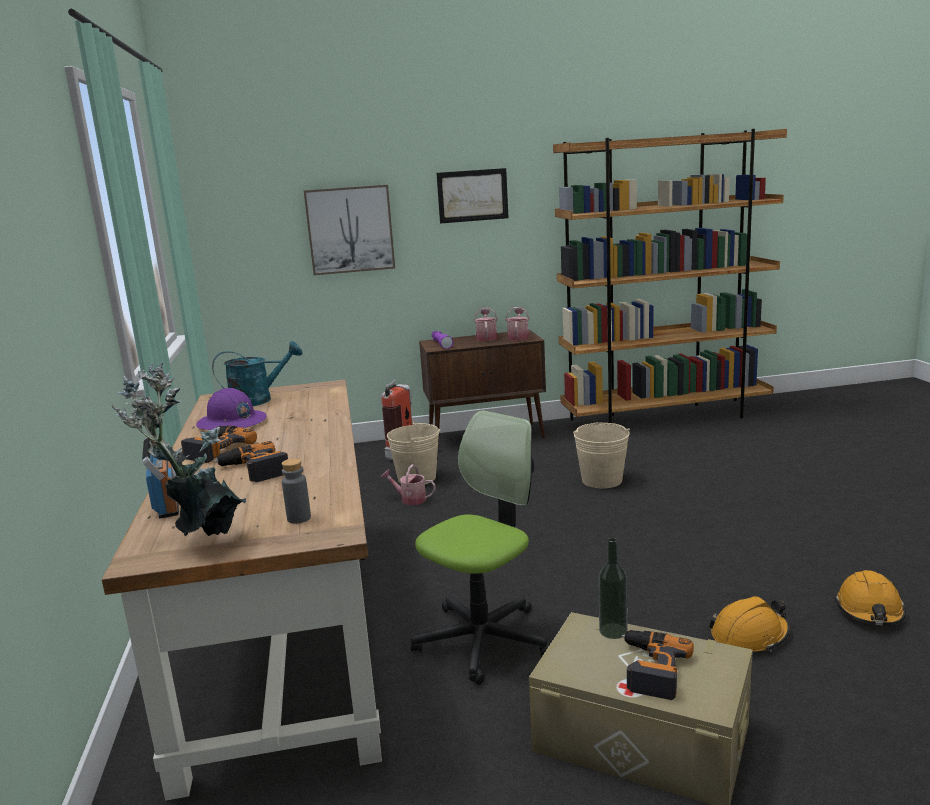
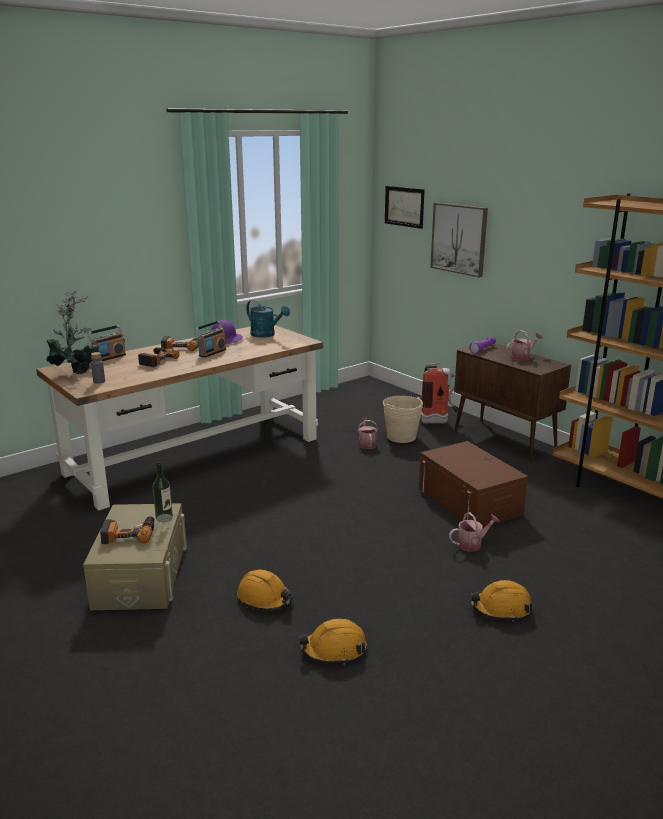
camera: 60 degrees right, 5 degrees up
office chair [410,410,550,685] -> none
picture [436,168,509,224] -> picture moved to [385,186,425,229]
watering can [506,307,530,341] -> watering can moved to [449,512,500,552]
beige bucket [573,422,630,488] -> brown storage box [419,441,528,528]
none -> radio [194,321,226,358]
none -> orange hard hat [470,580,532,622]

